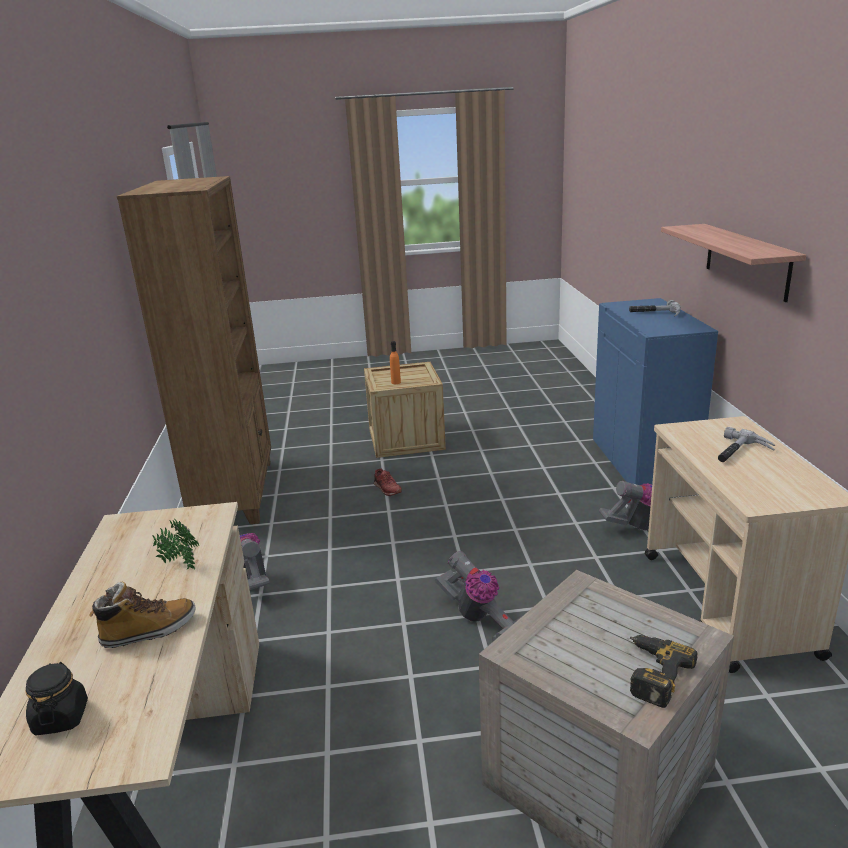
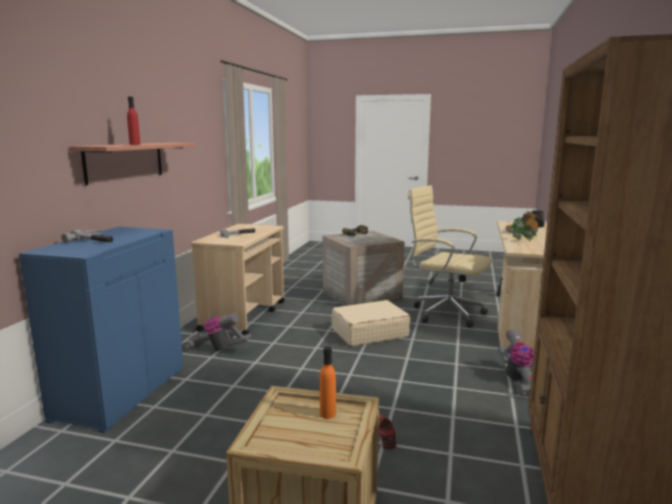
camera: 160 degrees left, 10 degrees down
vacuum cleaner [435,551,522,641] -> beige suitcase [332,300,410,346]
none -> red bottle [127,97,140,145]
none -> beige office chair [408,185,492,328]

